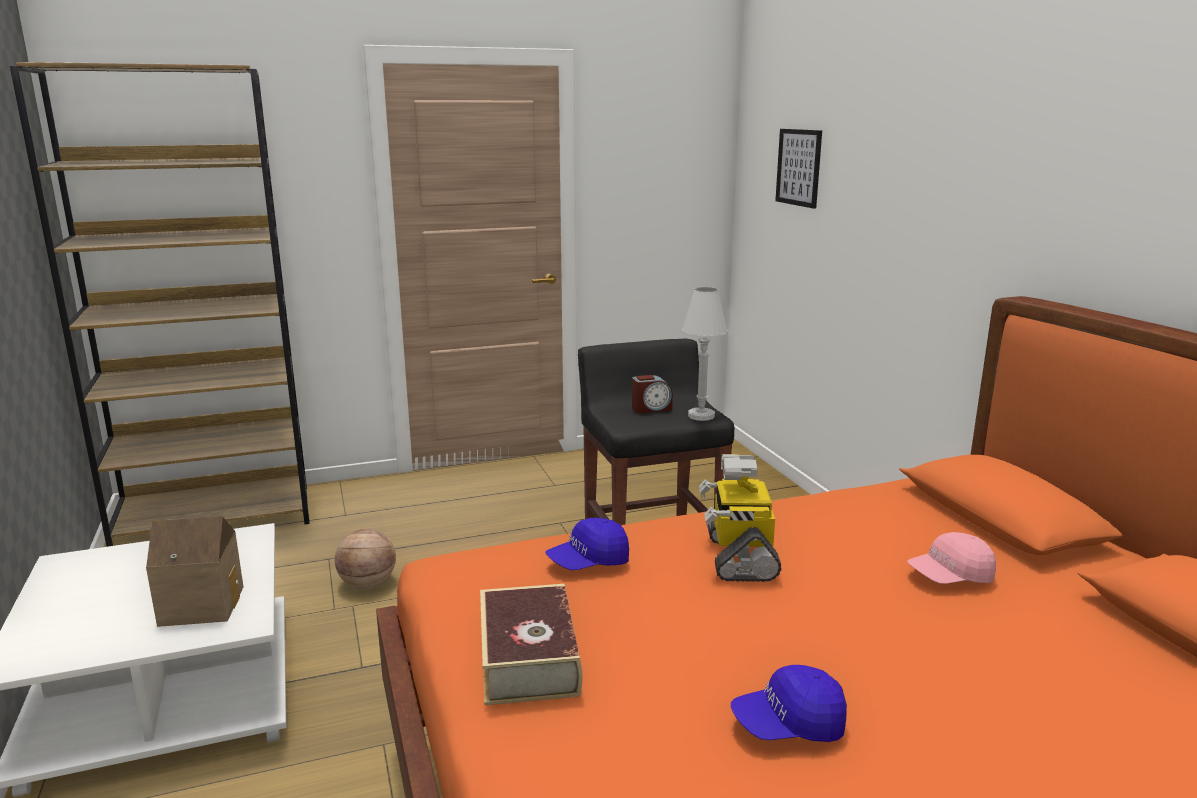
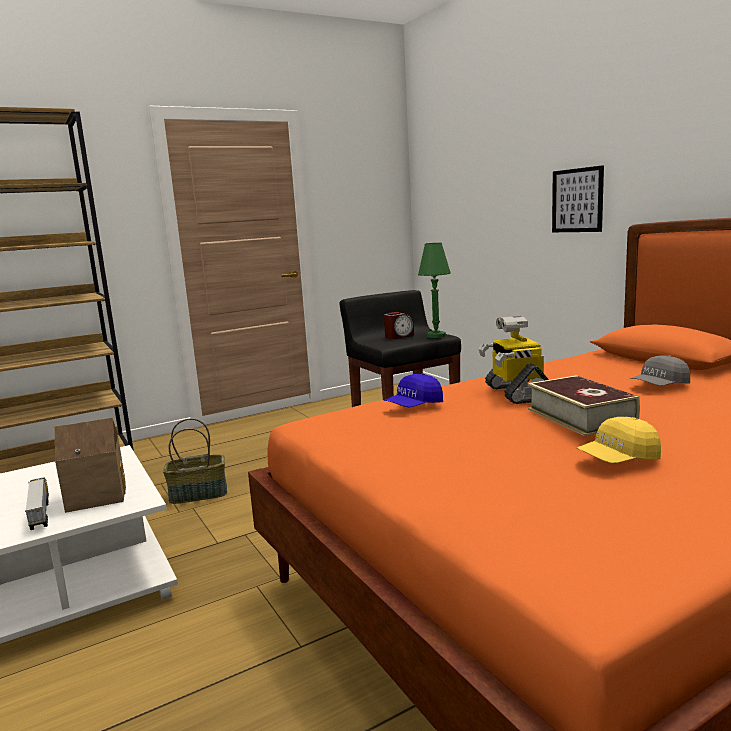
camera: 10 degrees left, 5 degrees down
basketball [335,529,396,589] -> basket [163,418,227,504]
book [480,584,583,705] -> book moved to [528,375,640,436]
white table lamp [682,287,728,421] -> green table lamp [418,243,451,338]
blue cap [731,665,847,742] -> yellow cap [577,417,661,463]
picture [775,129,822,209] -> picture moved to [552,165,604,232]
pink cap [907,532,996,584] -> grey cap [631,355,690,386]
none -> toy truck [25,477,49,530]

